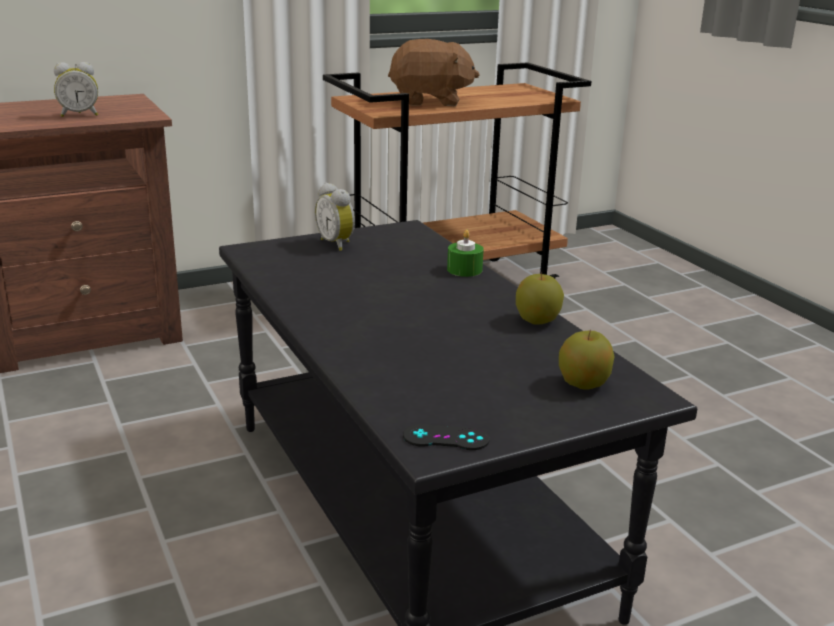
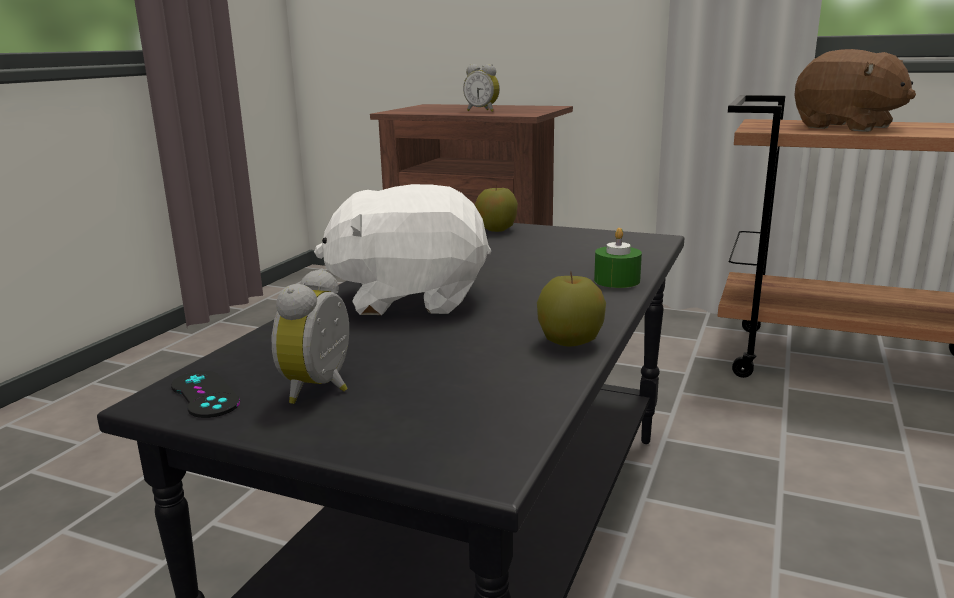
camera: 50 degrees right, 5 degrees down
alarm clock [315,183,355,251] -> alarm clock moved to [271,268,349,404]
apple [559,330,615,390] -> apple moved to [475,184,518,232]
none -> white plush toy [314,184,491,315]

